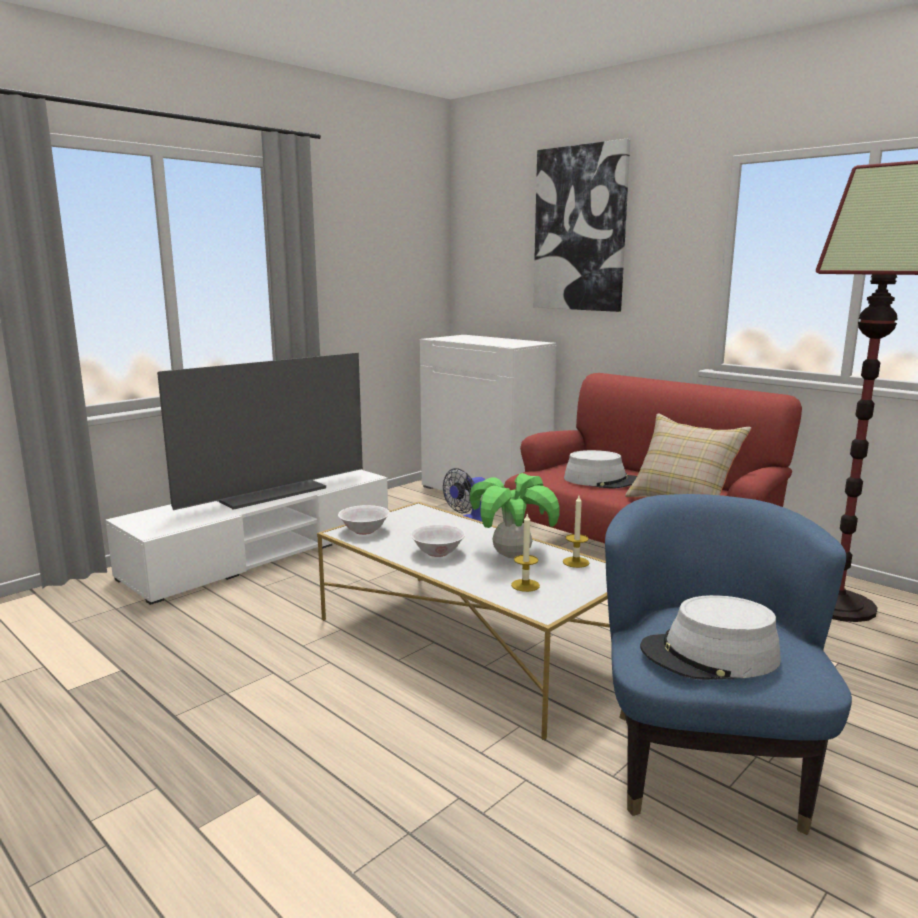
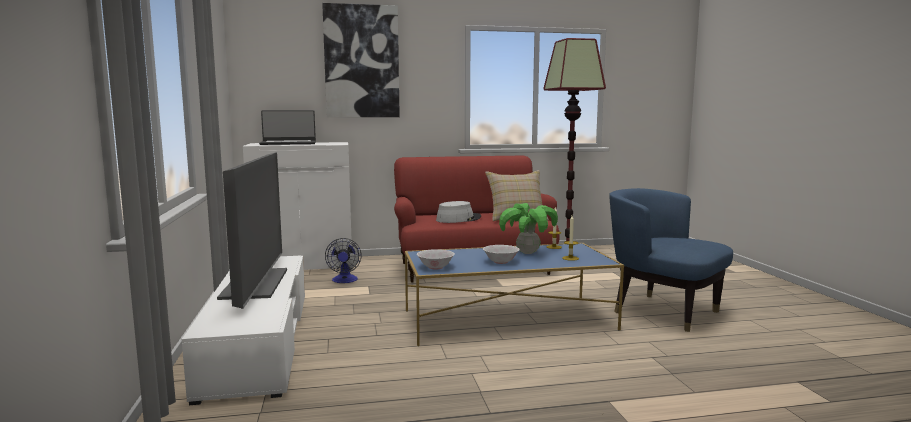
camera: 55 degrees left, 5 degrees down
white coffee table [317,502,610,740] -> blue coffee table [405,243,624,346]
grey hat [640,595,781,680] -> none
none -> laptop [259,110,316,145]

